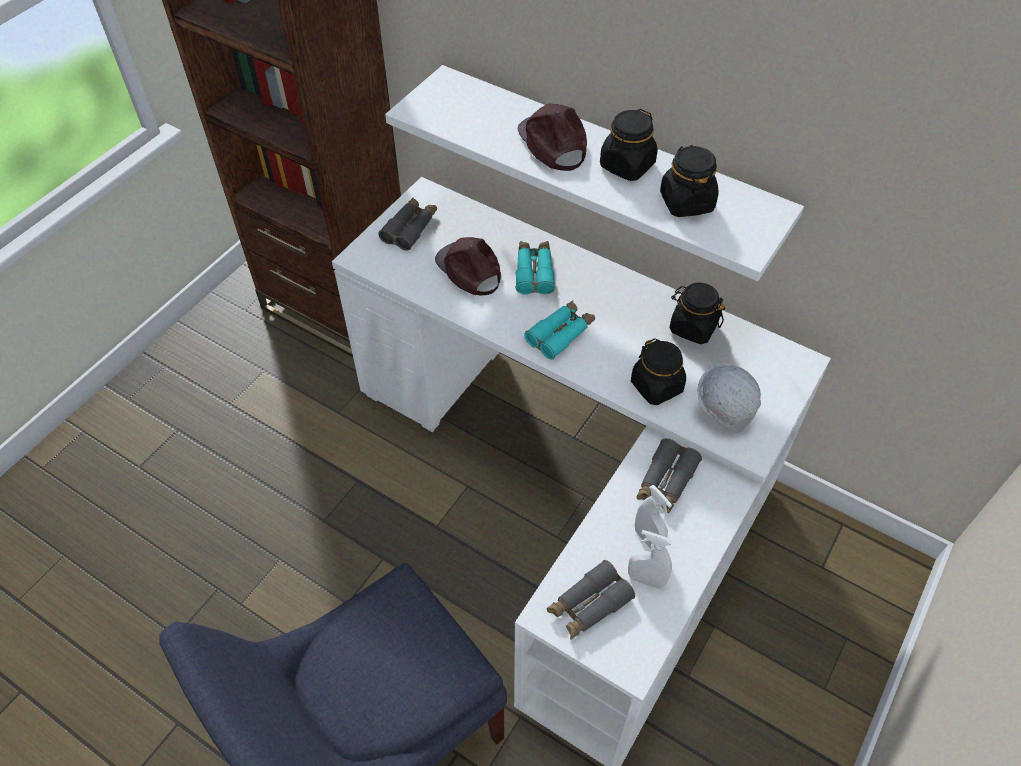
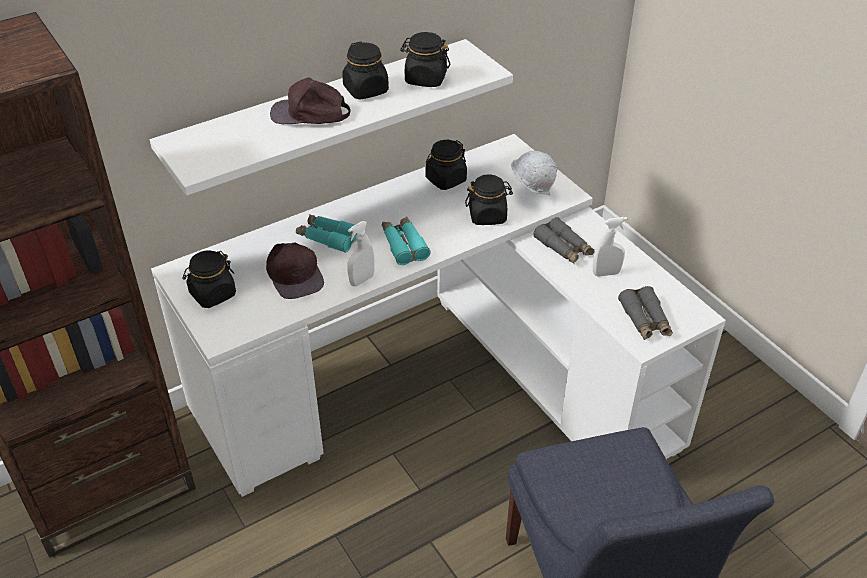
camera: 65 degrees left, 10 degrees down
grey binoculars [378,198,437,251] -> black jar [182,250,236,308]
brown cap [435,237,501,295] -> brown cap turned 105 degrees counterclockwise [266,242,324,299]
white spray bottle [628,530,672,589] -> white spray bottle moved to [347,221,375,286]

